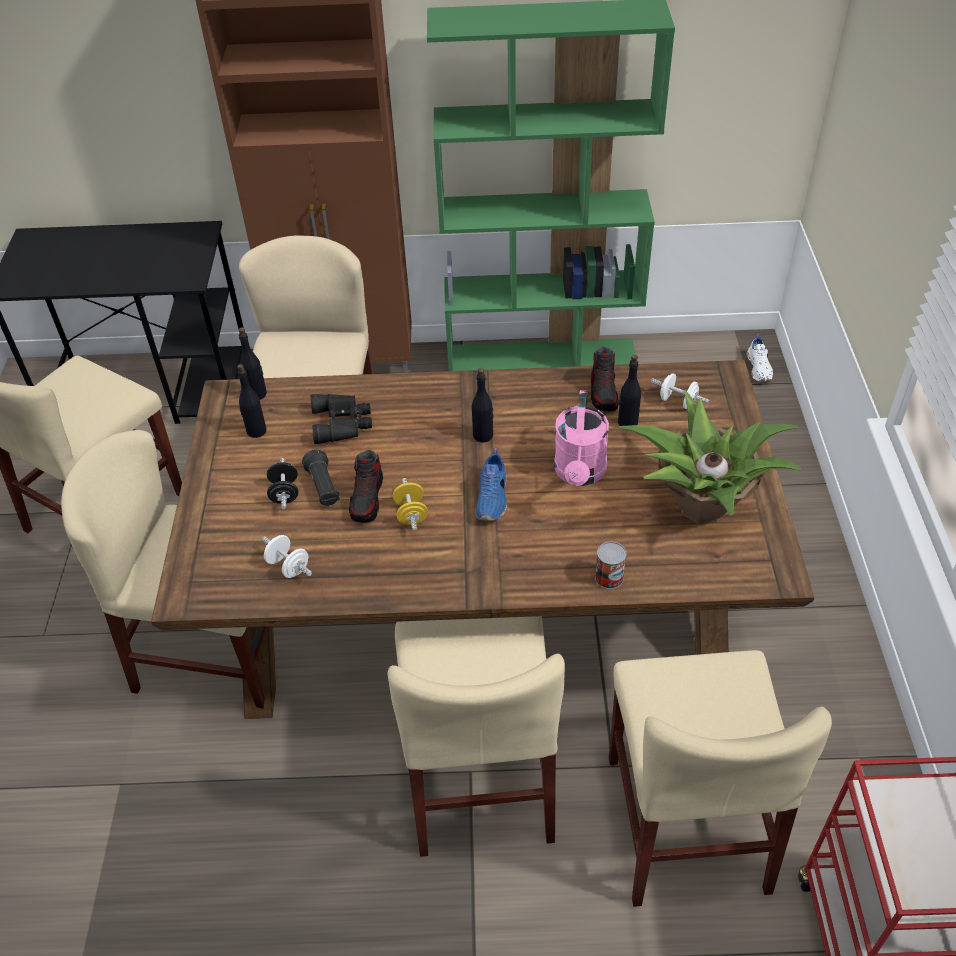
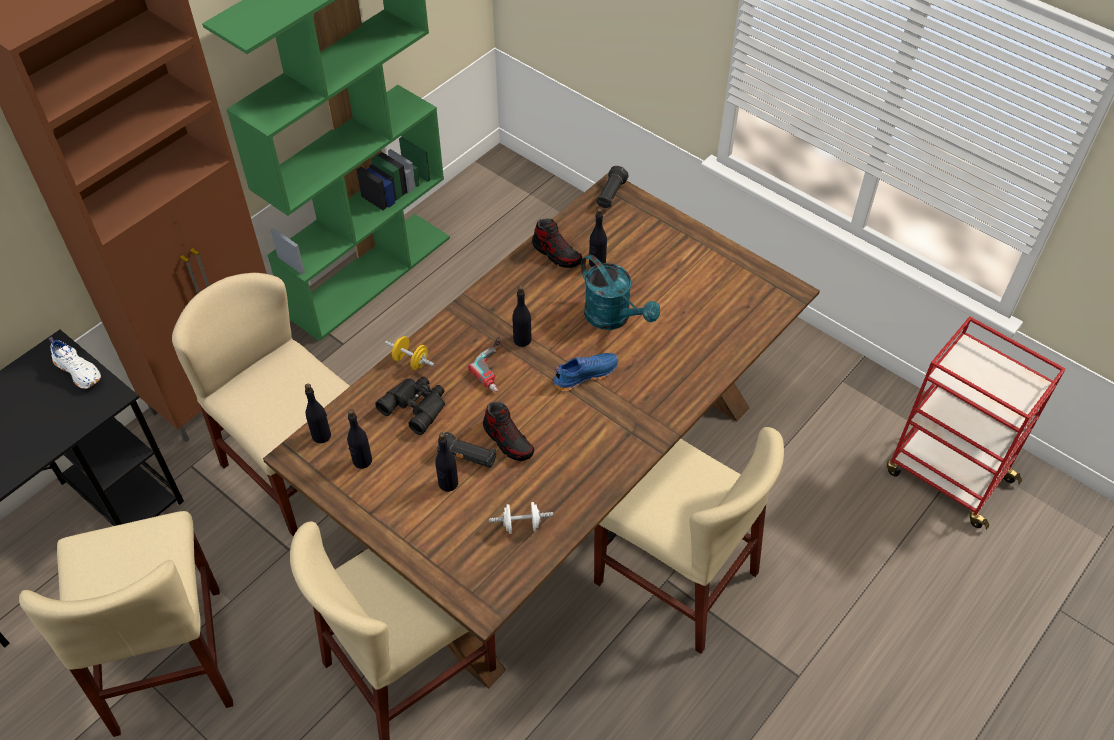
camera: 50 degrees left, 5 degrees up
black dumbbell [267,458,299,509] -> black bottle [436,433,458,492]
yellow dumbbell [393,478,428,531] -> yellow dumbbell moved to [385,336,434,370]
blue shoe [475,448,507,521] -> blue shoe turned 75 degrees counterclockwise [553,353,618,391]
pink watering can [554,390,609,486] -> turquoise watering can [581,254,660,330]
can [595,542,626,589] -> none
beige chair [609,650,832,907] -> none
potted plant [618,392,802,524] -> none
white dumbbell [651,373,709,409] -> none
white shoe [746,334,773,381] -> white shoe moved to [49,337,101,389]
none -> power drill [468,337,500,392]
none -> black flashlight [596,166,628,208]

